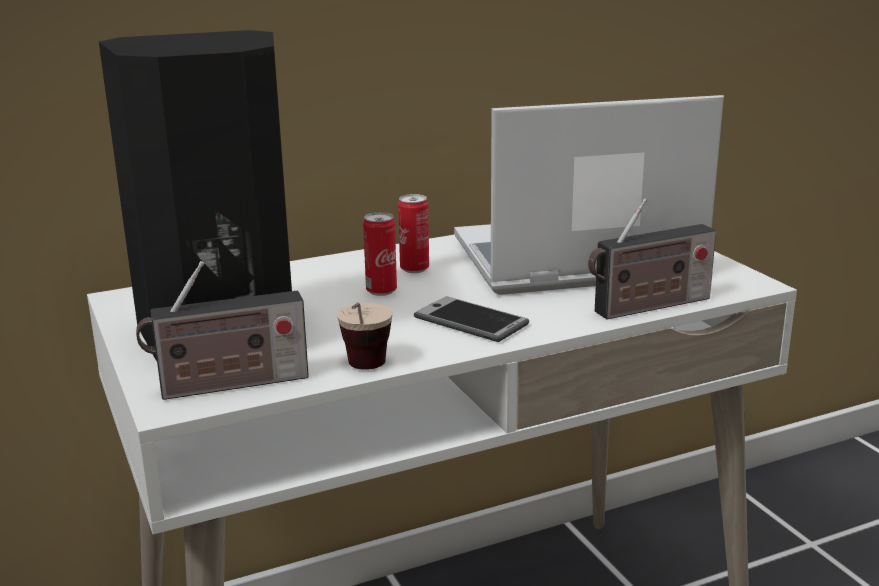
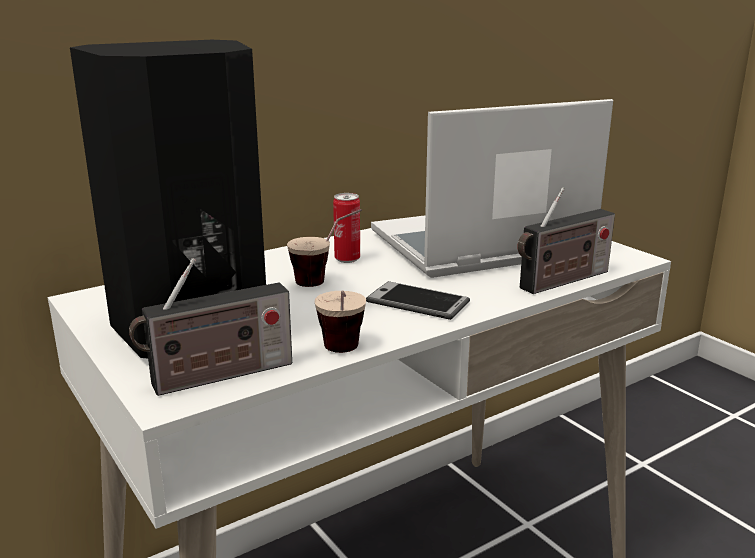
camera: 10 degrees left, 0 degrees up
can [363,212,397,296] -> cup [287,209,362,287]

